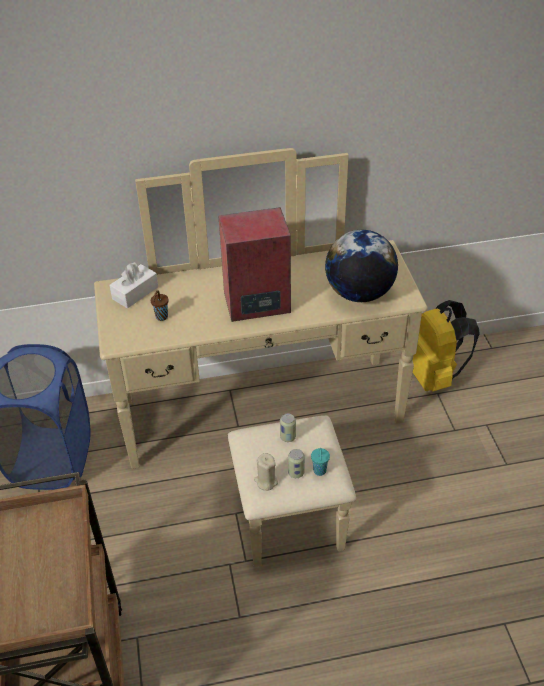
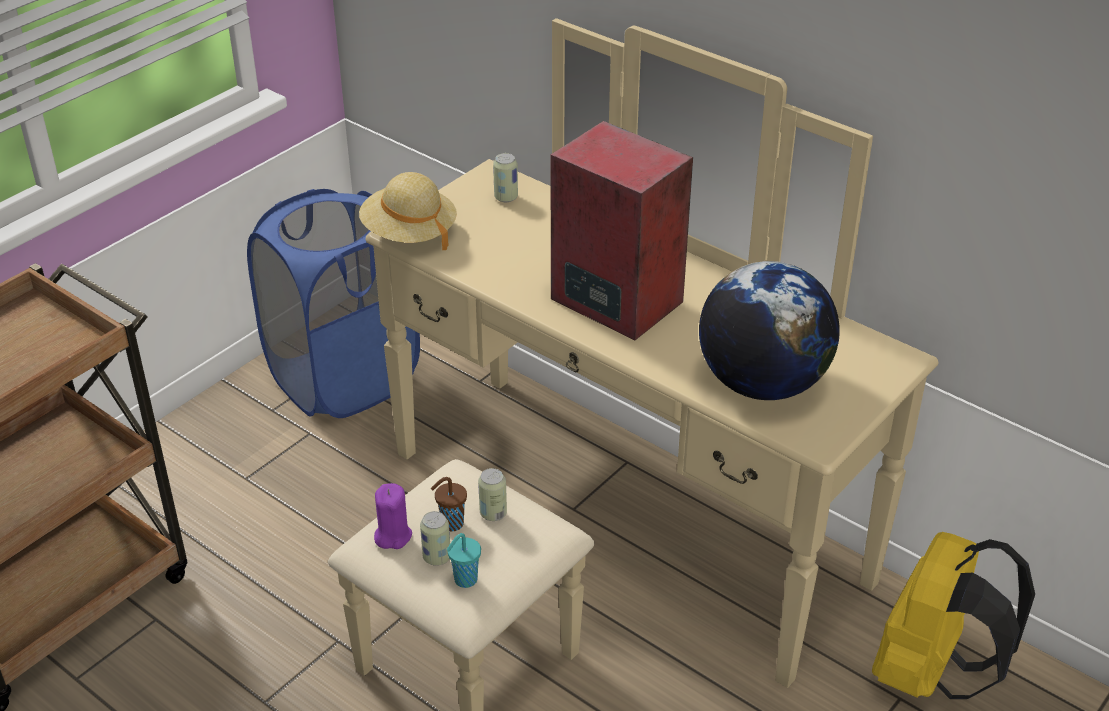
camera: 50 degrees right, 5 degrees down
white tissue box [110,262,158,309] -> can [493,153,518,202]
brown cup [151,290,168,321] -> brown cup moved to [431,477,467,532]
beige candle [254,453,278,491] -> purple candle [374,483,412,549]
none -> beige hat [359,172,457,250]

